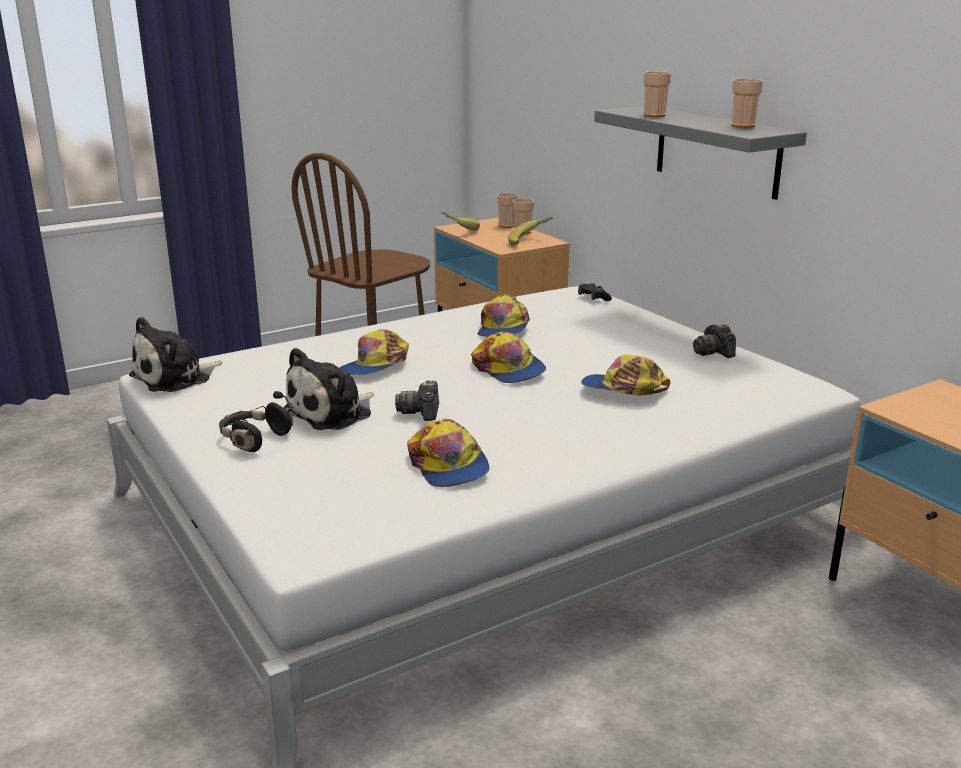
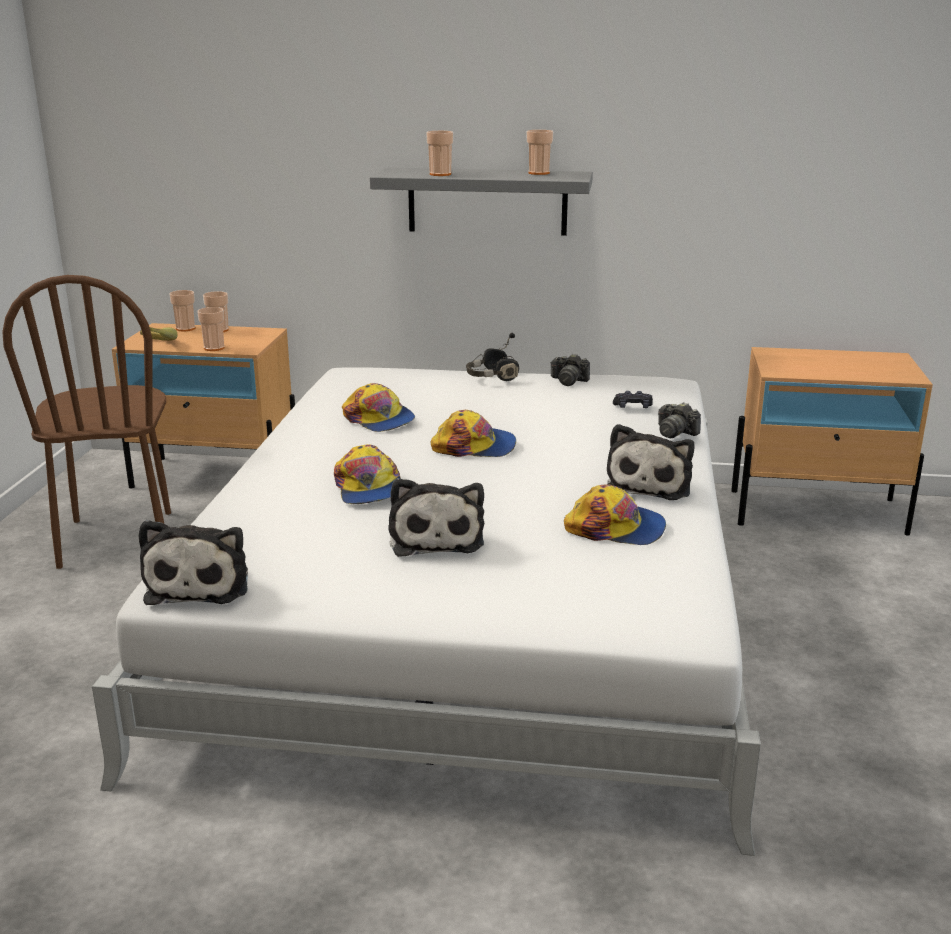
camera: 50 degrees left, 0 degrees up
black headphones [219,391,294,452] -> black headphones moved to [466,333,519,381]
camera [395,381,439,421] -> camera moved to [658,402,701,438]
banana [508,217,553,246] -> none
black game controller [578,283,612,301] -> black game controller moved to [613,391,653,408]
cap [581,354,671,396] -> none
none -> cup [197,307,225,351]
none -> plush toy [607,424,694,500]

